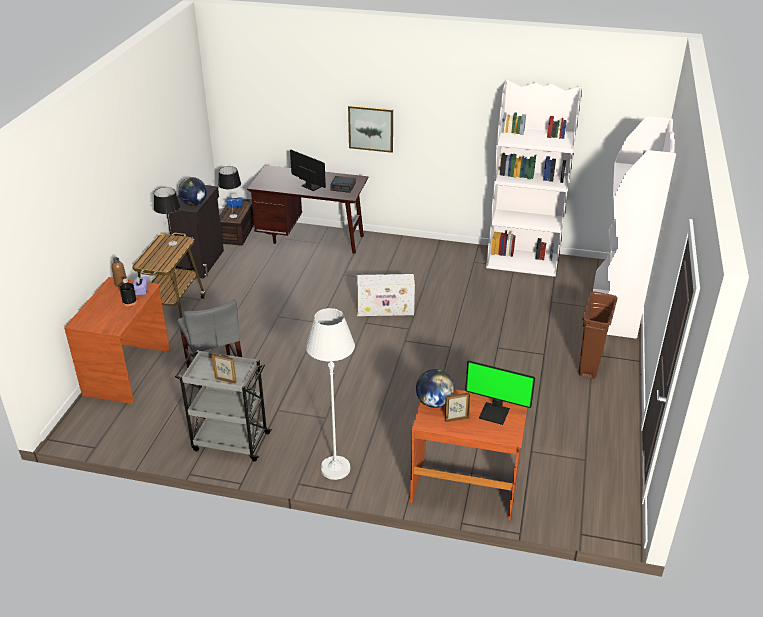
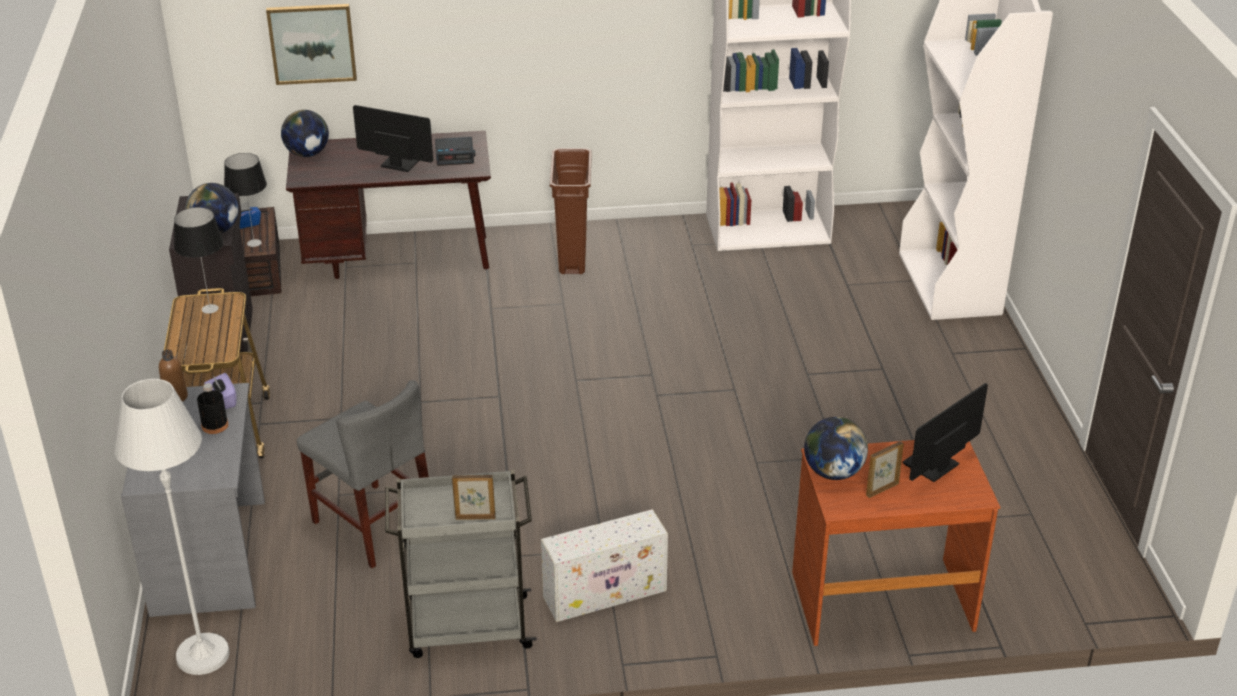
camera: 20 degrees left, 0 degrees up
brown desk [64,277,170,404] -> grey desk [121,383,265,617]
white floor lamp [306,308,355,480] -> white floor lamp moved to [114,379,230,675]
picture [348,105,393,153] -> picture moved to [266,4,357,85]
white storage box [357,274,415,316] -> white storage box moved to [541,509,668,622]
monitor [465,361,535,425] -> monitor turned 135 degrees clockwise [902,383,988,482]
brown trash can [578,291,618,379] -> brown trash can moved to [550,148,592,274]
none -> globe [281,110,329,157]

